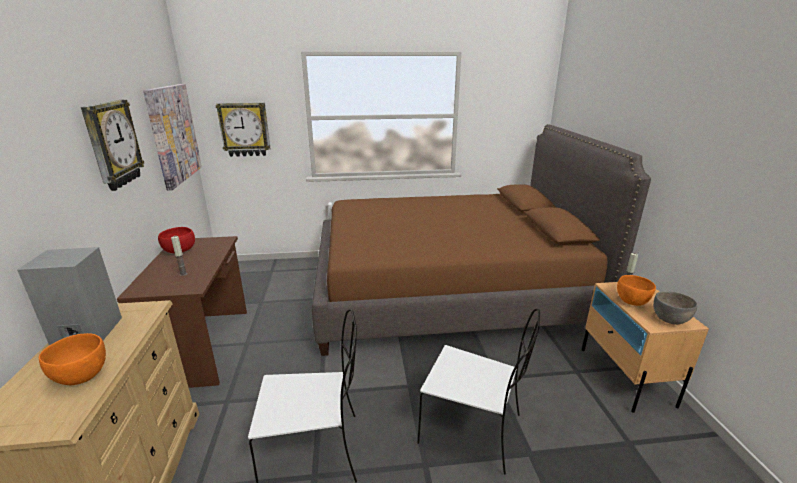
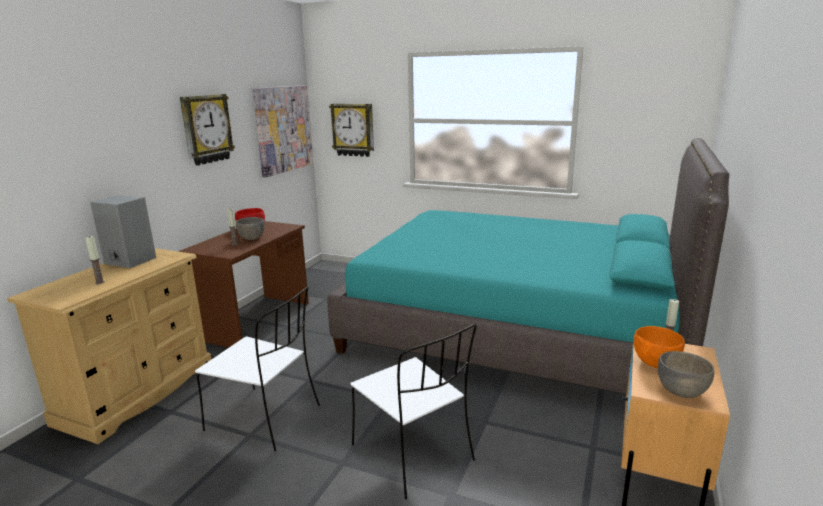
camera: 30 degrees right, 5 degrees down
orange bowl [39,333,106,385] -> candle [85,236,105,284]
brown bed [312,124,651,356] -> turquoise bed [327,138,730,394]
none -> grey bowl [236,217,264,240]

